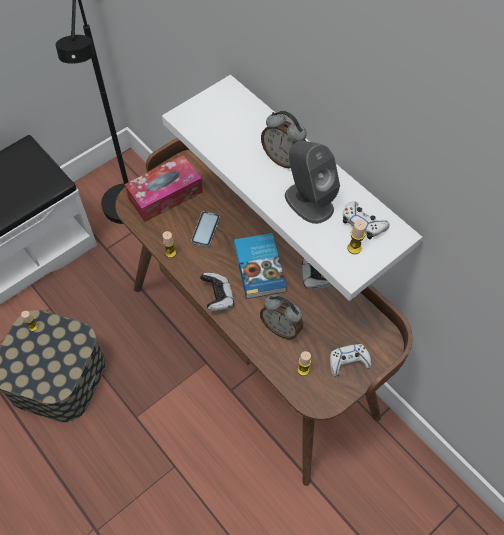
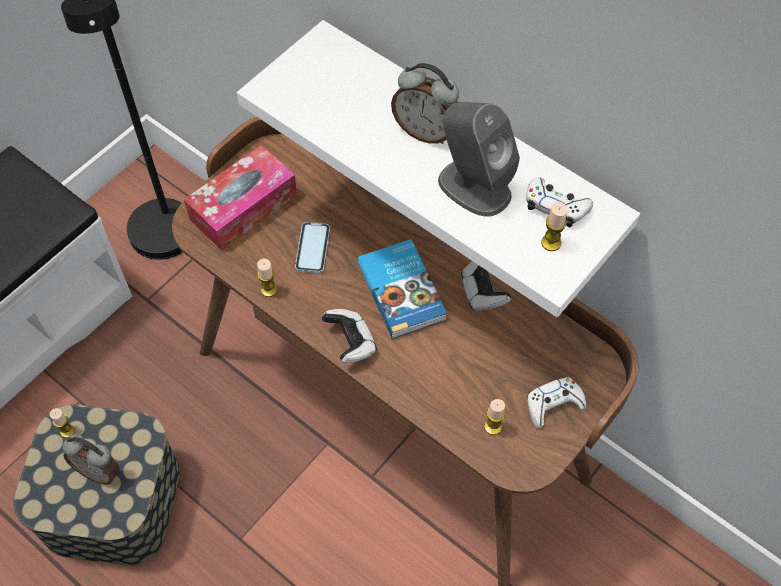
camera: 10 degrees left, 0 degrees up
alarm clock [260,295,303,339] -> alarm clock moved to [63,434,120,485]

